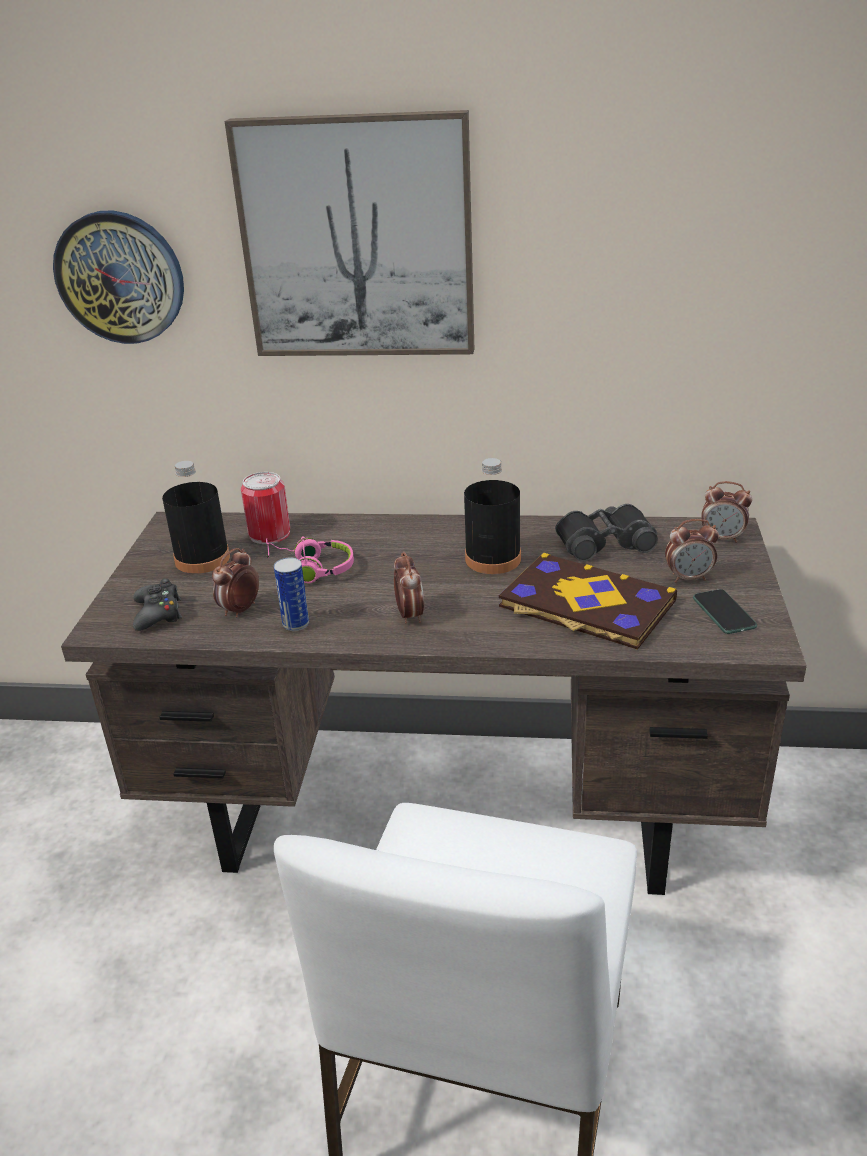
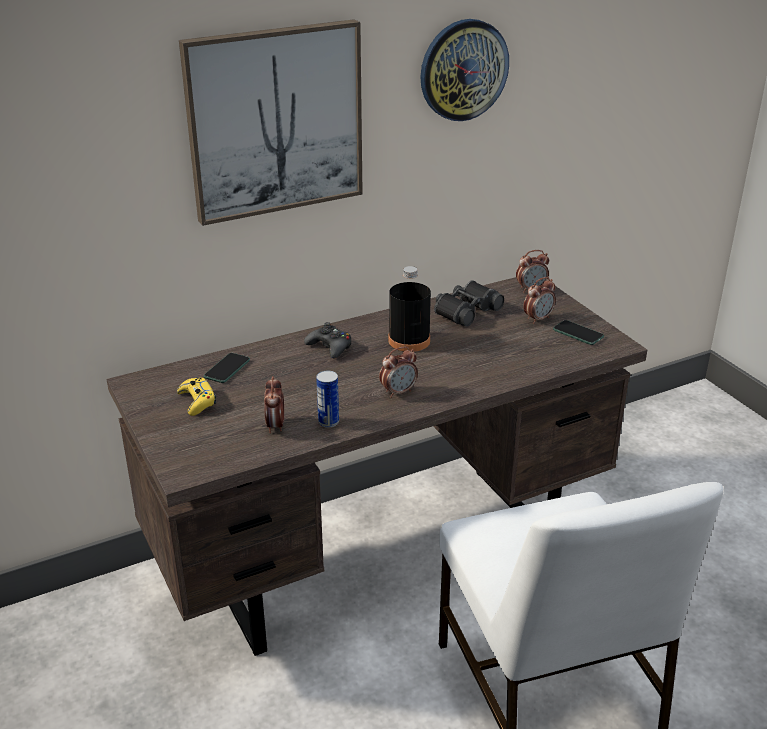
camera: 35 degrees left, 0 degrees up
wall clock [53,211,184,344] -> wall clock moved to [420,19,509,121]
black game controller [133,578,182,631] -> black game controller moved to [304,322,351,358]
black bottle [162,461,230,574] -> yellow game controller [177,378,216,416]
can [241,472,290,544] -> phone [204,353,250,383]
pink headphones [266,536,354,583] -> none
alarm clock [394,552,424,623] -> alarm clock turned 105 degrees clockwise [379,347,418,398]
book [499,553,677,650] -> none

